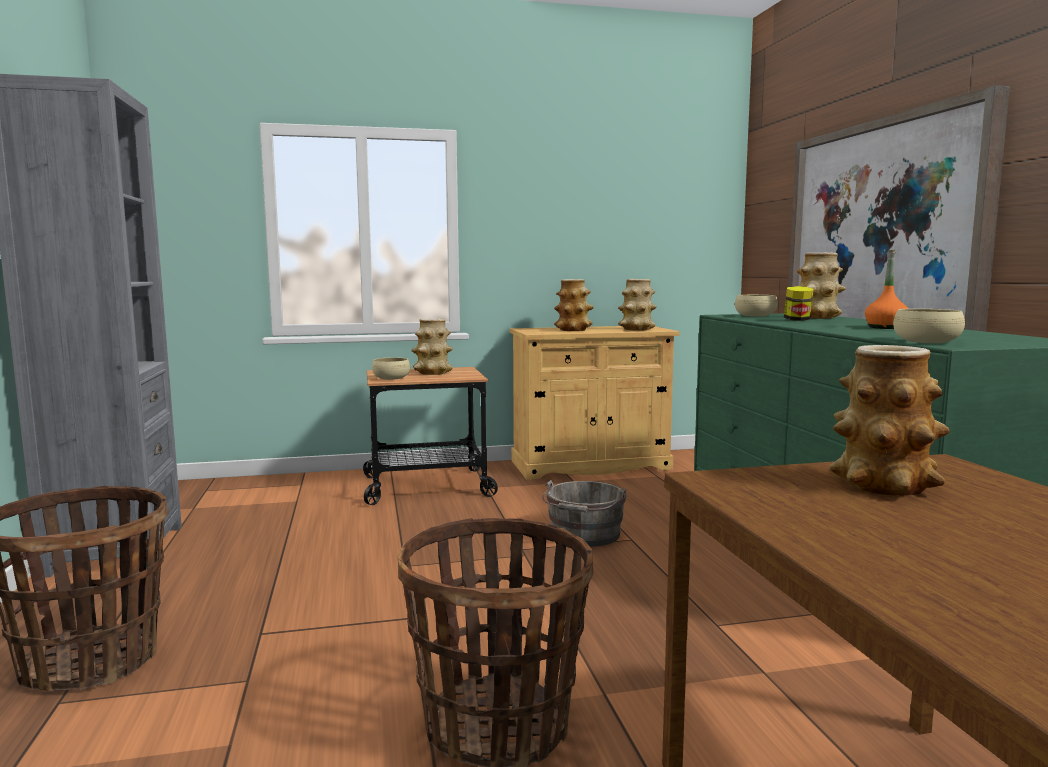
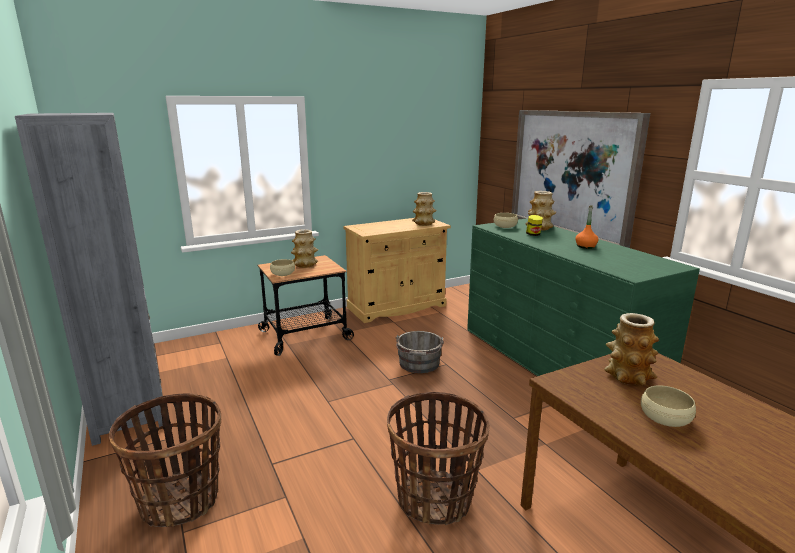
camera: 15 degrees left, 10 degrees up
vase [554,279,594,331] -> none
beige bowl [893,309,965,343] -> beige bowl moved to [641,385,696,427]

